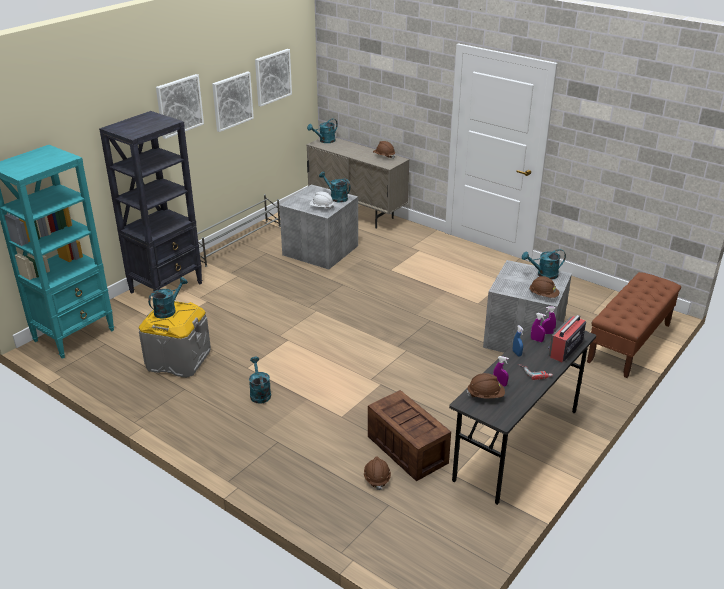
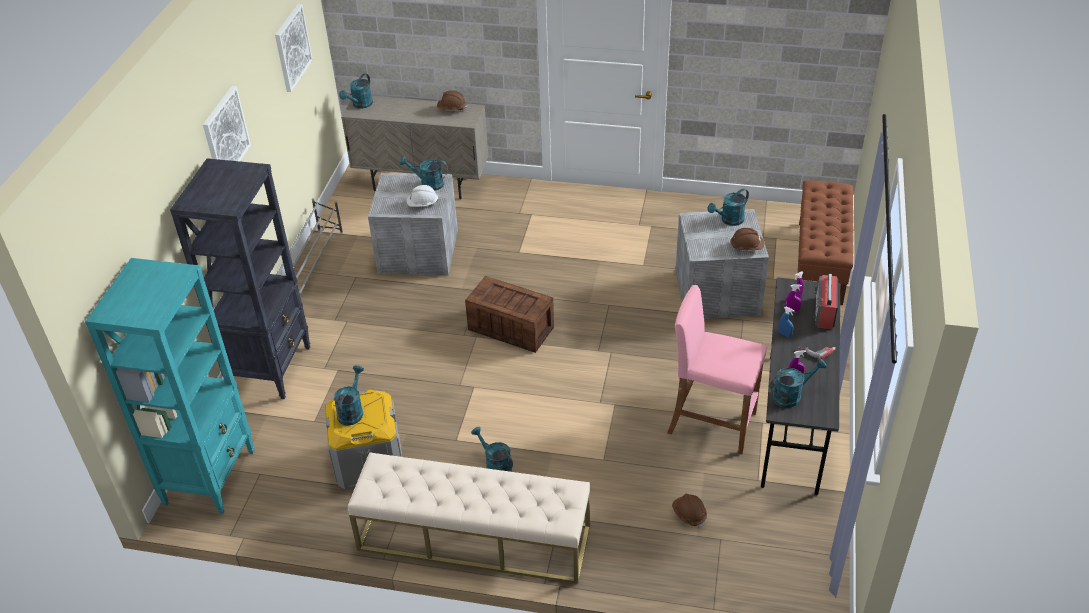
camera: 25 degrees left, 10 degrees up
picture [212,71,254,132] -> none
crate [368,390,451,481] -> crate moved to [465,276,554,353]
brown hard hat [467,373,505,399] -> turquoise watering can [770,358,827,408]
none -> beige bench [348,452,590,584]
none -> pink stool [667,285,767,454]

